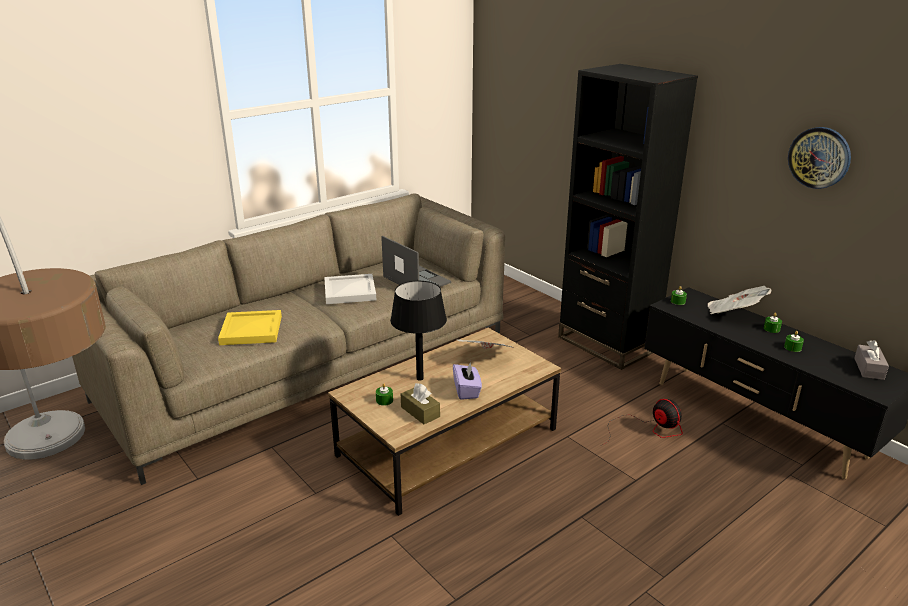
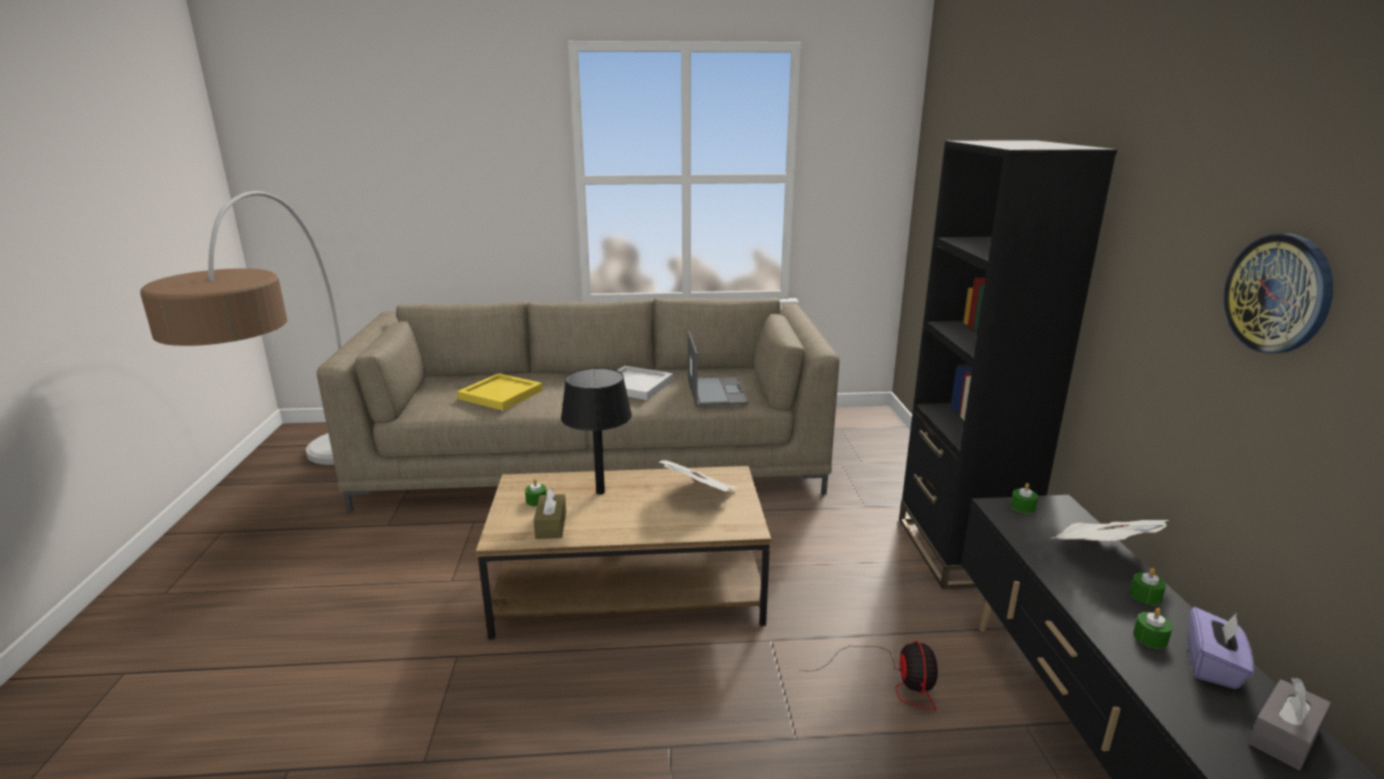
camera: 35 degrees right, 5 degrees down
purple tissue box [453,361,482,400] -> purple tissue box moved to [1188,607,1254,689]

